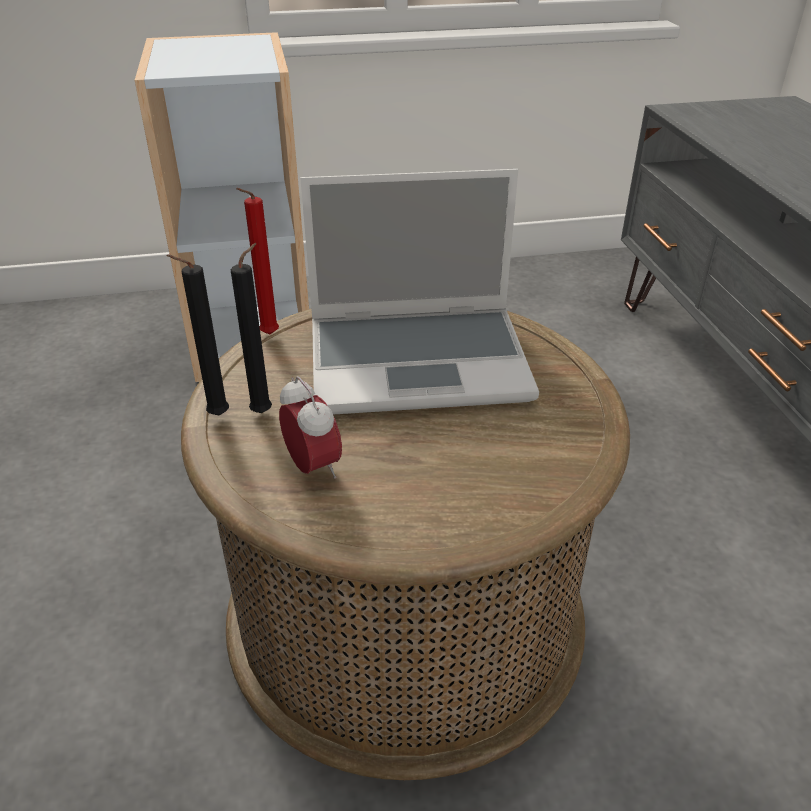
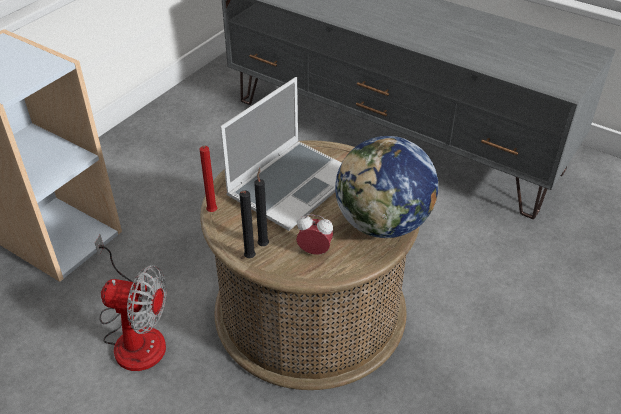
camera: 45 degrees left, 5 degrees up
none -> fan [95,235,167,371]
none -> globe [335,136,438,238]

